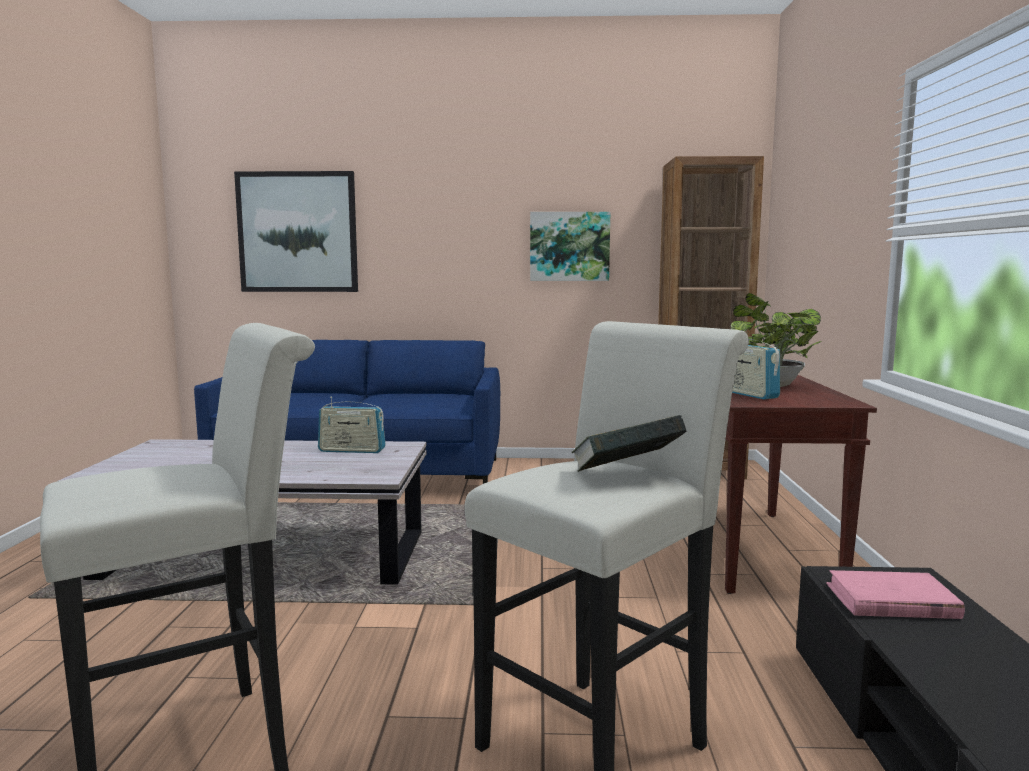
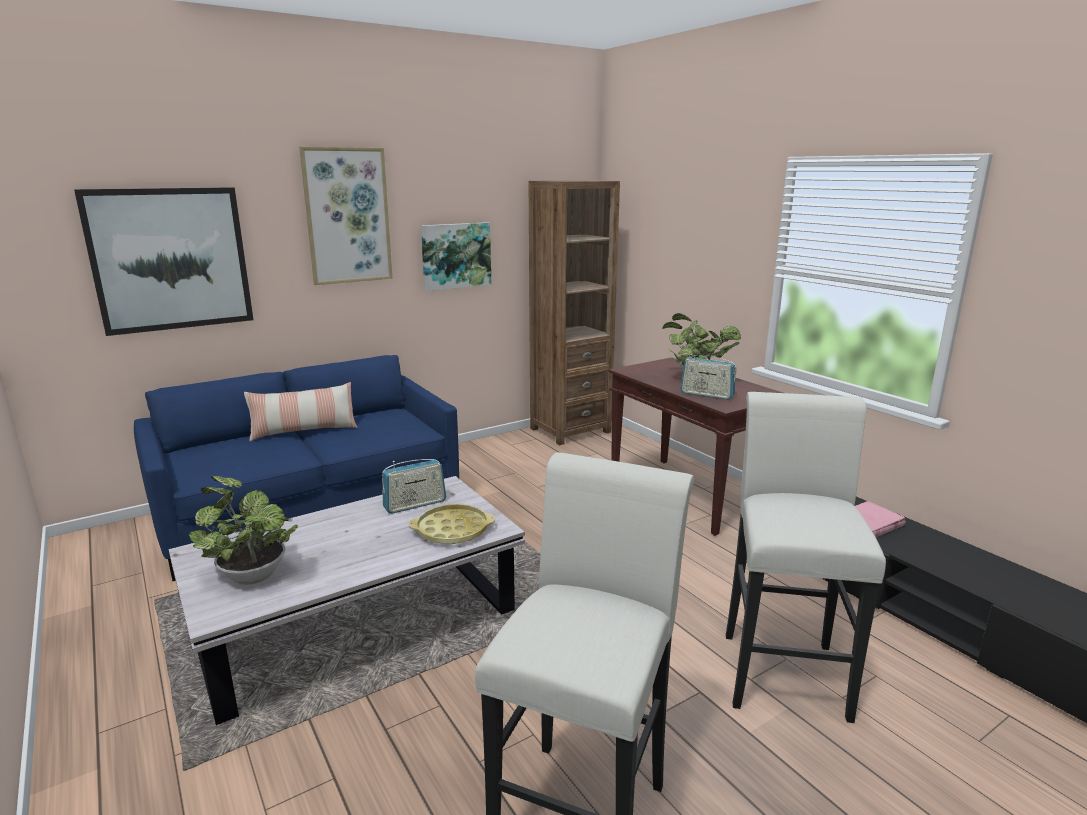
camera: 35 degrees left, 10 degrees up
book [571,415,686,472] -> none
none -> potted plant [189,476,298,585]
none -> pillow [244,382,358,442]
none -> picture [299,147,392,285]
none -> yellow tray [409,504,495,544]

